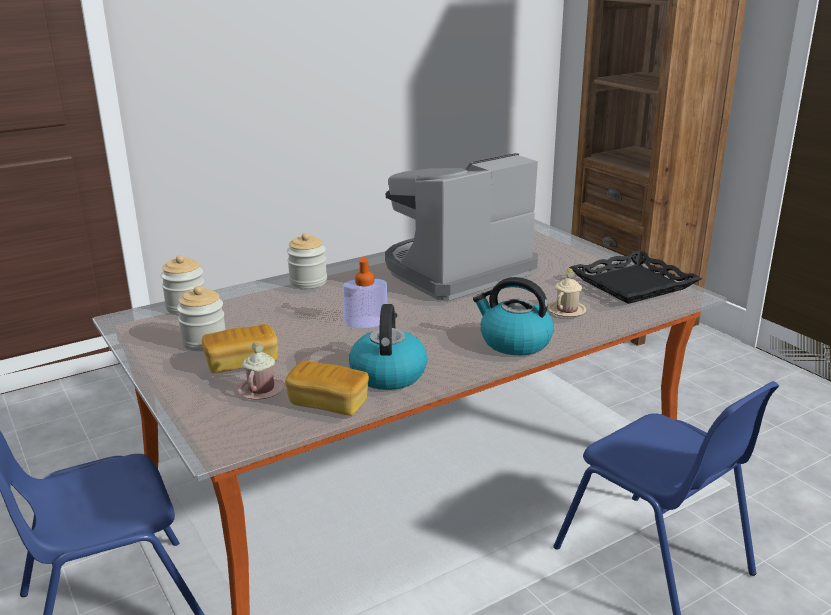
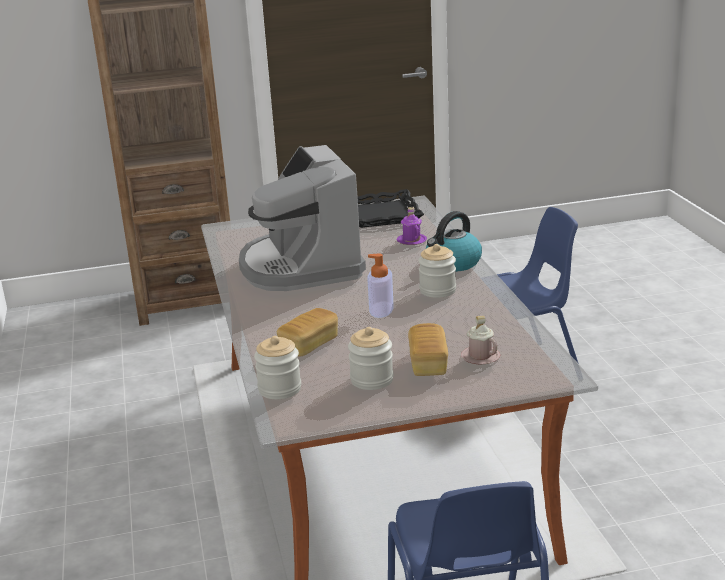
camera: 70 degrees left, 0 degrees up
bread [285,360,369,416] -> bread moved to [277,308,338,356]
jar [287,233,327,289] -> jar moved to [418,244,456,298]
kettle [349,304,428,390] -> none
beige mug [548,268,587,317] -> purple mug [397,207,427,245]

